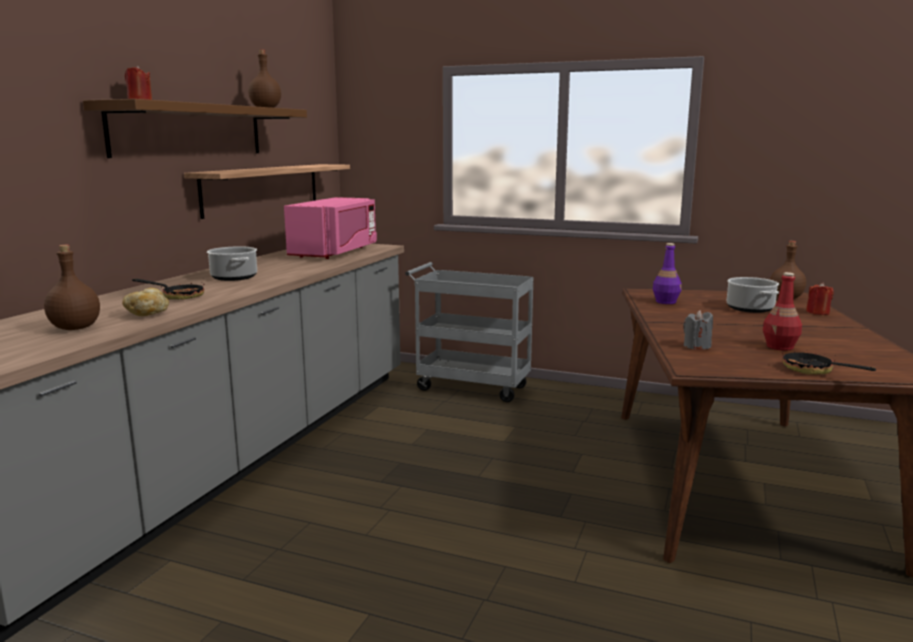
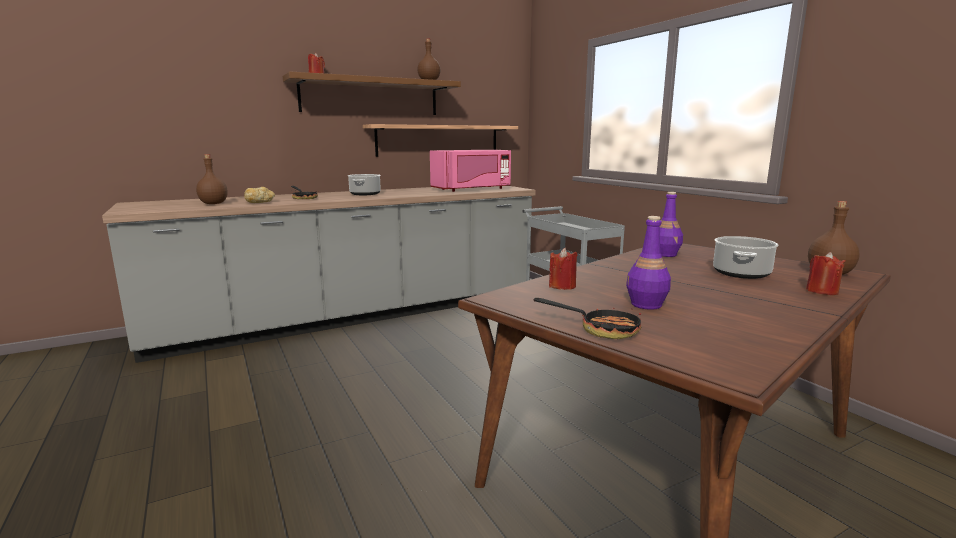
camera: 40 degrees right, 0 degrees up
grey candle [683,310,713,349] -> red candle [549,248,578,290]
red bottle [763,272,802,351] -> purple bottle [626,216,671,310]
frying pan [782,350,876,375] -> frying pan turned 105 degrees clockwise [533,298,641,339]

